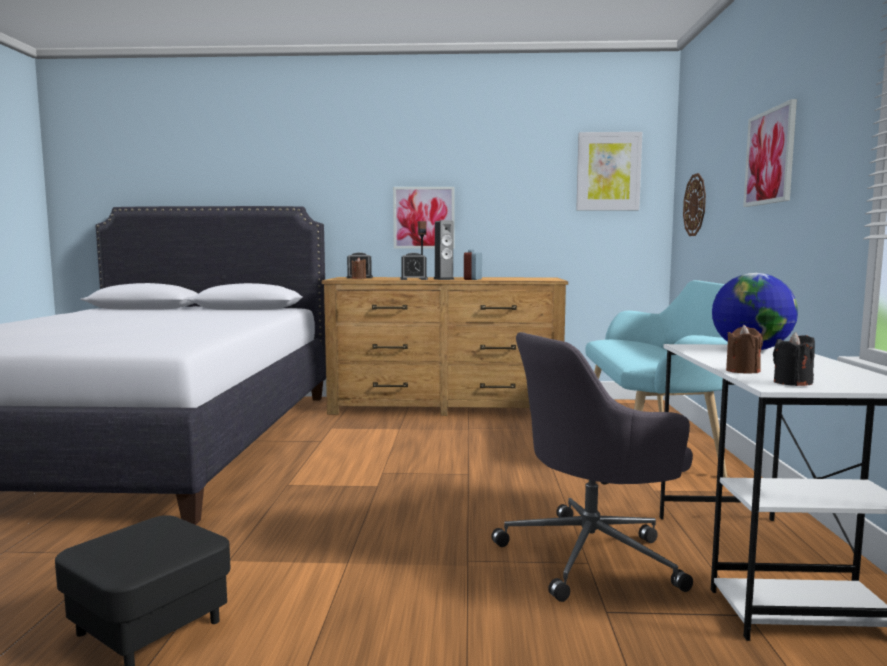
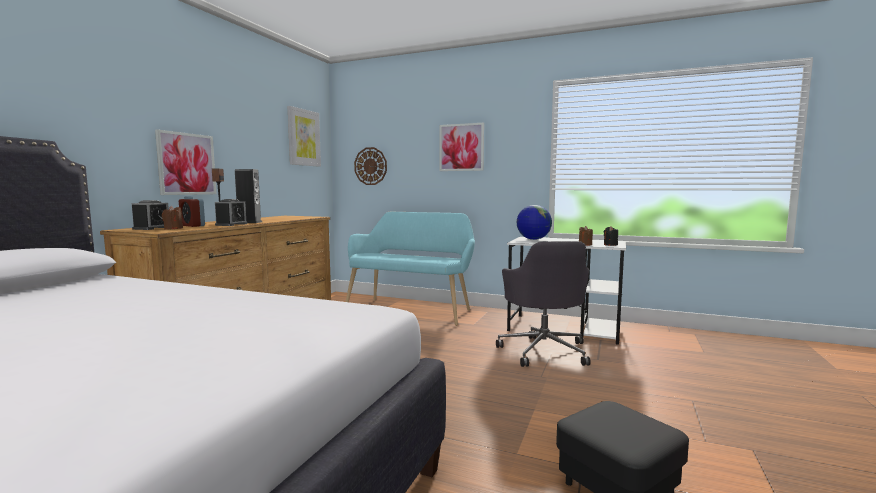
camera: 70 degrees left, 0 degrees up
alarm clock [464,249,482,280] -> alarm clock moved to [179,196,205,227]

